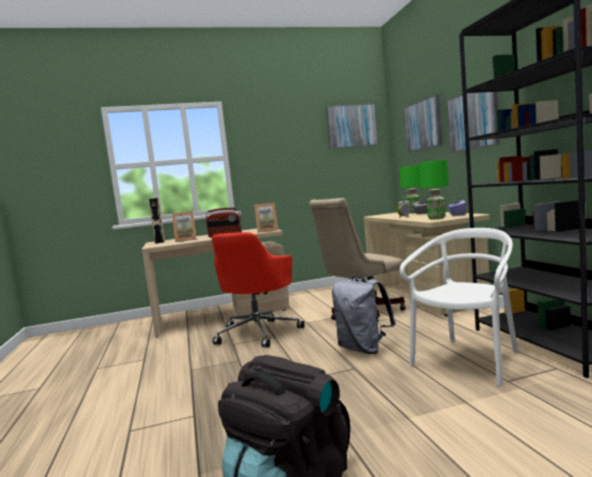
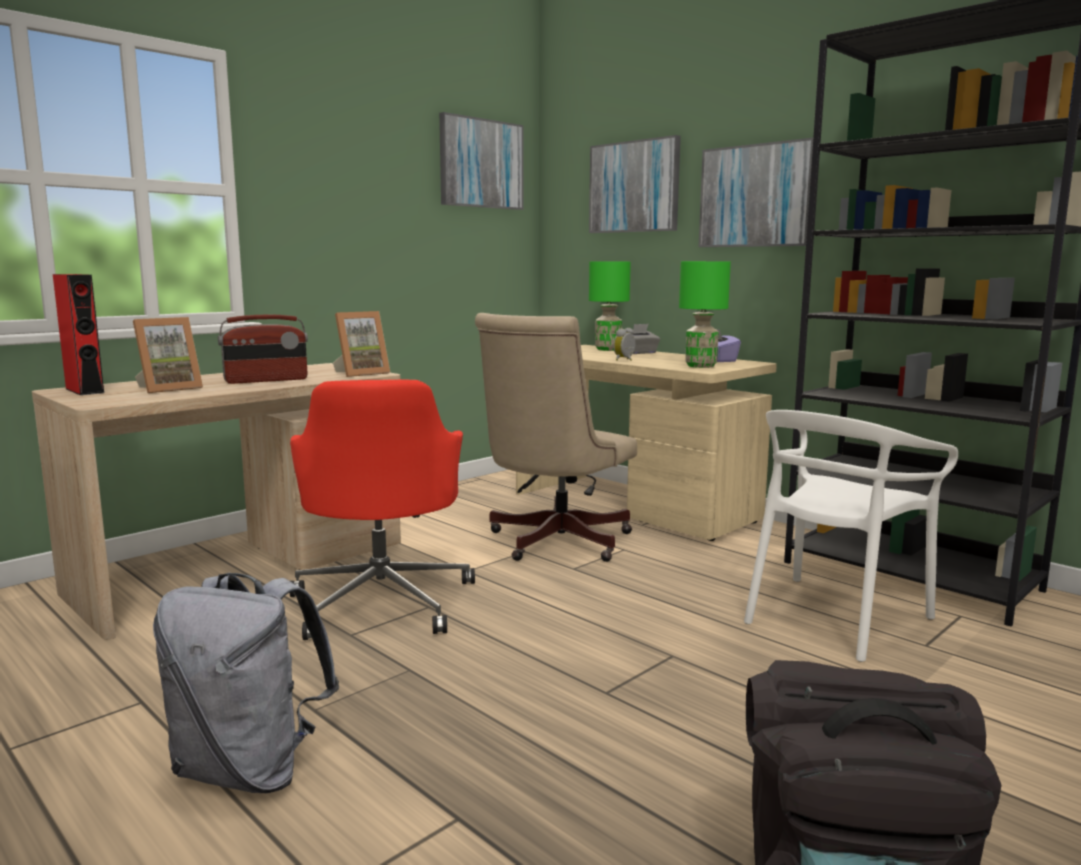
camera: 30 degrees left, 5 degrees up
beige speaker [149,198,165,244] -> red speaker [53,274,104,395]
grey backpack [332,276,396,354] -> grey backpack moved to [153,572,339,793]
white chair [400,228,518,387] -> white chair turned 150 degrees counterclockwise [744,410,958,662]

